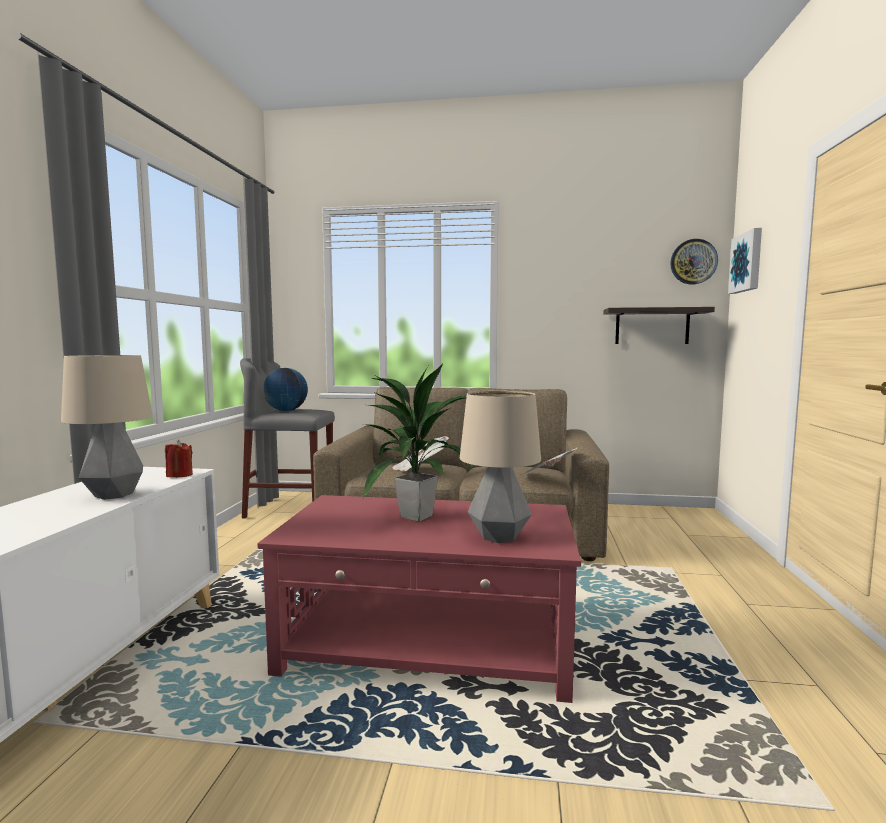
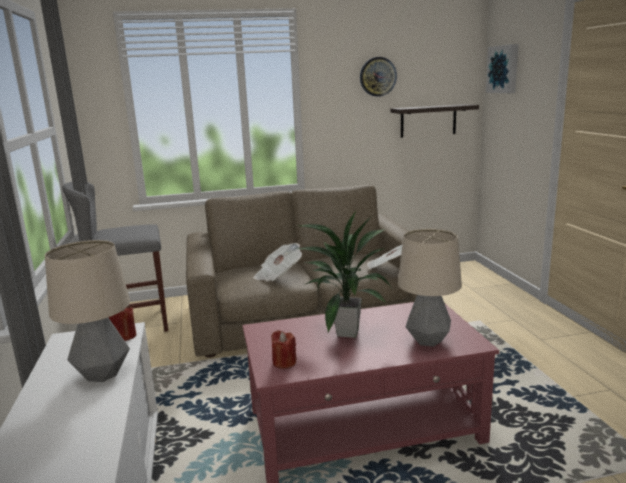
camera: 20 degrees left, 10 degrees up
globe [263,368,308,411] -> none
wall clock [670,239,718,284] -> wall clock moved to [360,57,397,97]
none -> red candle [271,330,297,369]

